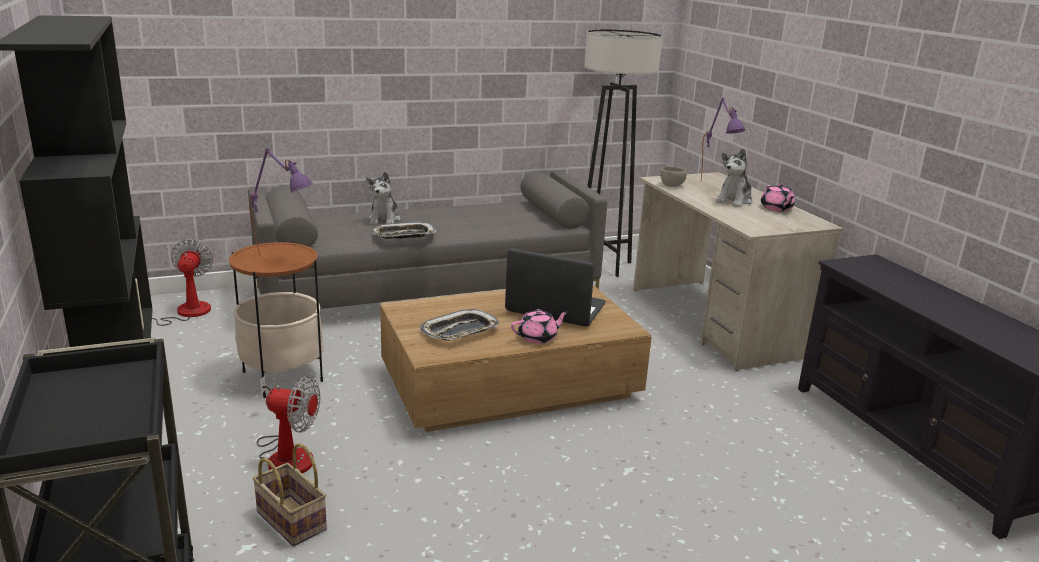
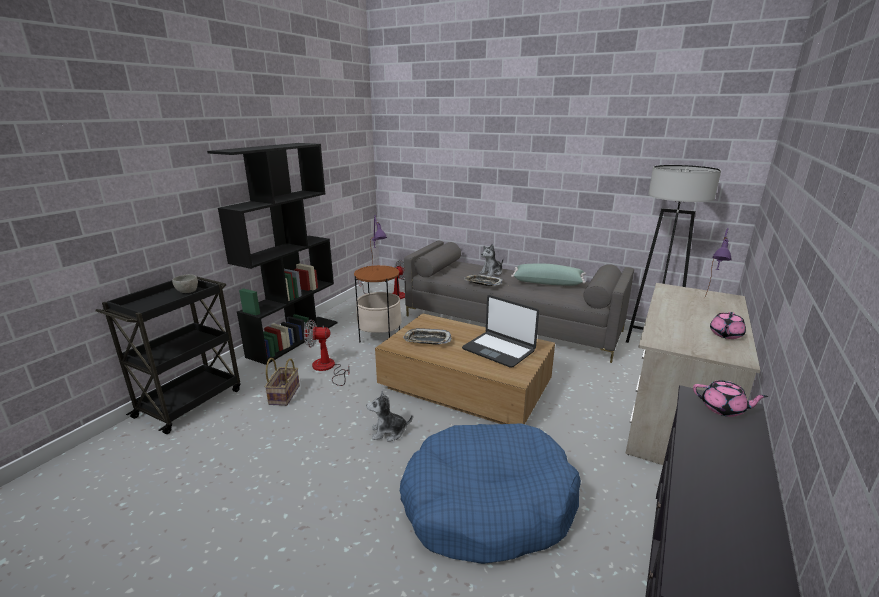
camera: 50 degrees right, 0 degrees up
fan [257,376,320,474] -> fan turned 120 degrees clockwise [304,319,350,386]
laptop [505,248,606,327] -> laptop turned 150 degrees clockwise [462,295,539,368]
pink teapot [511,309,568,344] -> pink teapot moved to [693,380,768,417]
grey bowl [660,166,687,187] -> grey bowl moved to [172,274,198,293]
plush toy [716,148,752,207] -> plush toy moved to [366,391,413,442]
none -> blue dog bed [400,423,581,564]
none -> green pillow [511,264,586,286]

